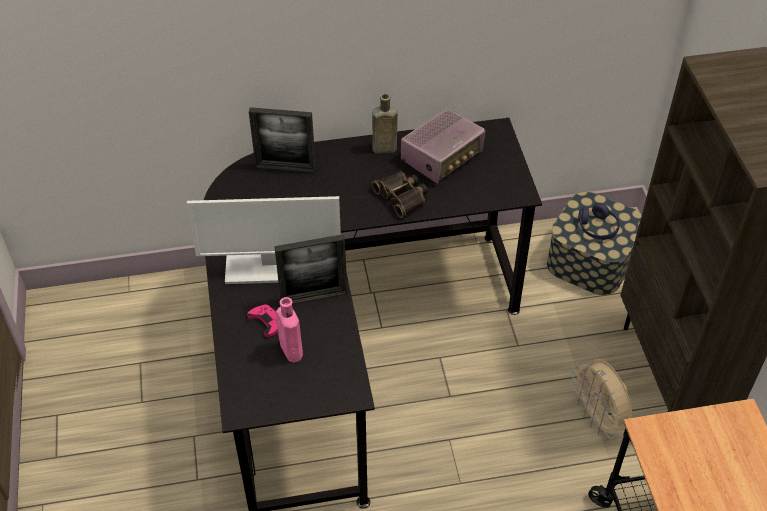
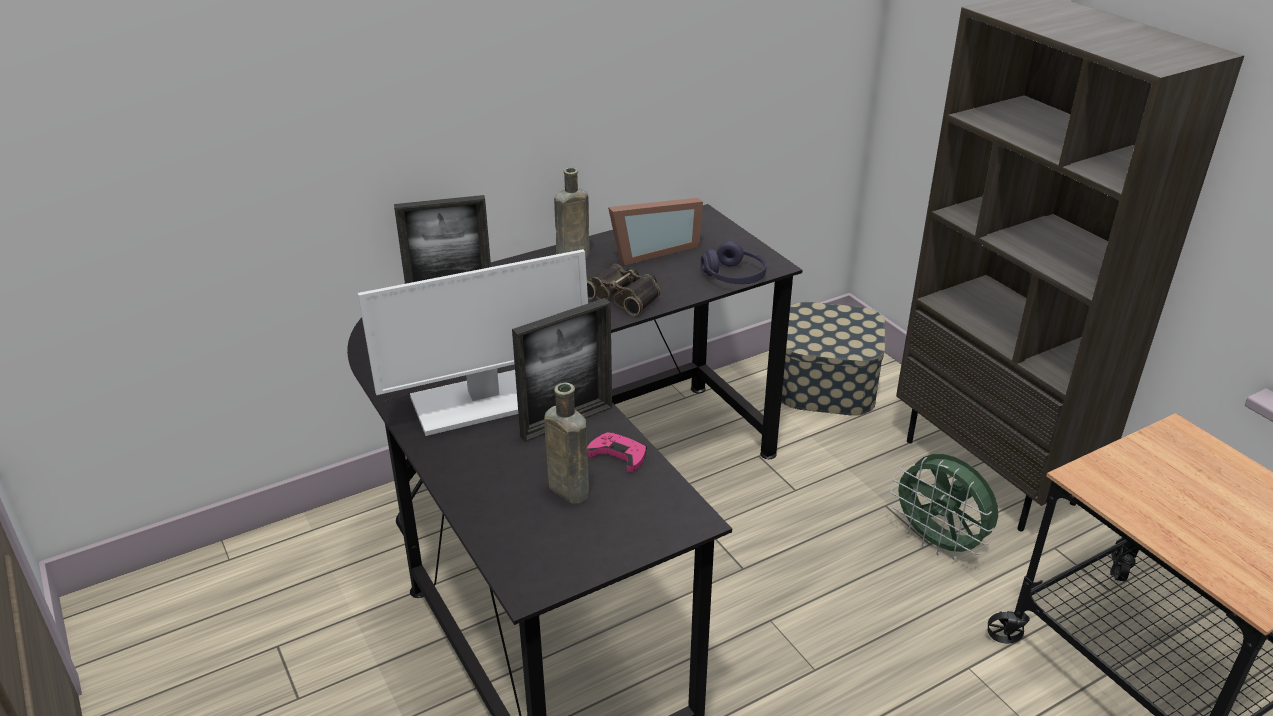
camera: 20 degrees left, 15 degrees down
pink game controller [247,304,278,338] -> pink game controller moved to [587,432,647,472]
pink bottle [276,297,303,363] -> brown bottle [544,383,589,504]
radio [401,109,485,184] -> picture frame [608,198,703,265]
beige fan [571,359,632,439] -> green fan [890,454,998,560]
purple headphones [578,203,620,240] -> purple headphones moved to [701,241,767,284]

